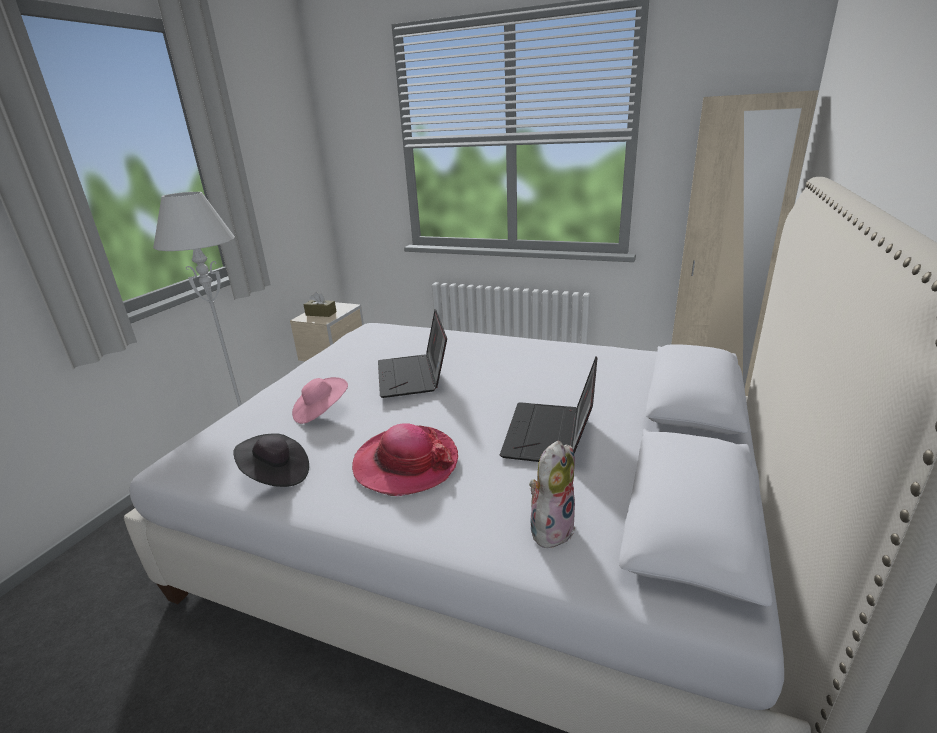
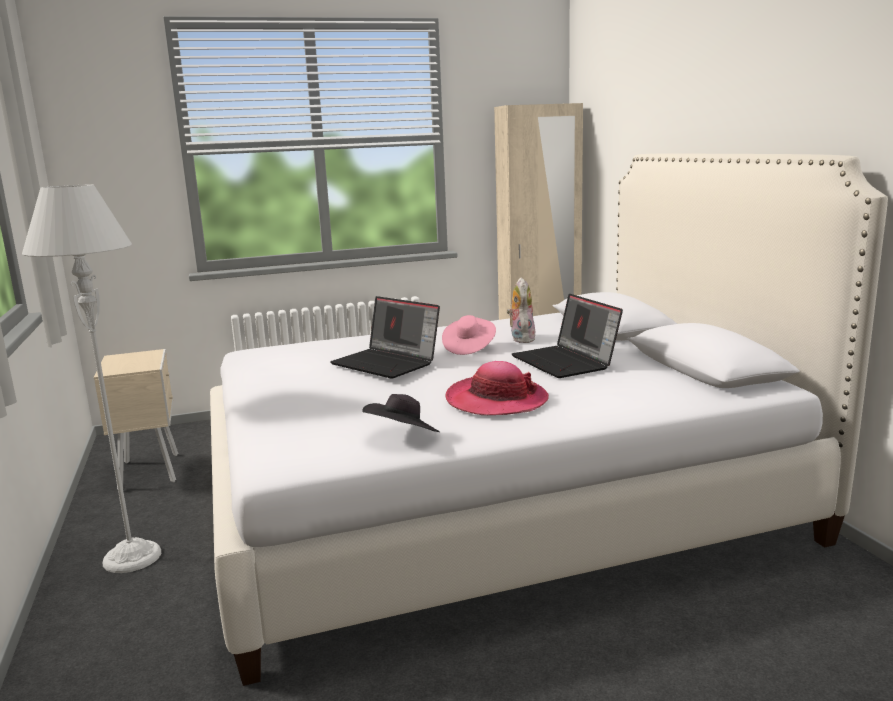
camera: 40 degrees left, 10 degrees down
pink hat [292,377,348,424] -> pink hat moved to [442,315,496,355]
brown tissue box [304,292,336,317] -> none
plush toy [529,441,575,552] -> plush toy moved to [507,278,536,343]

